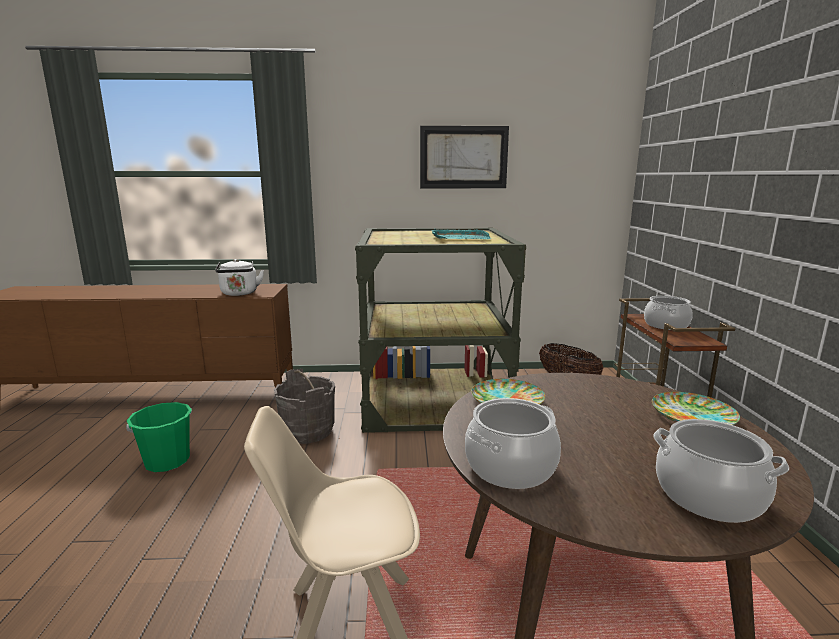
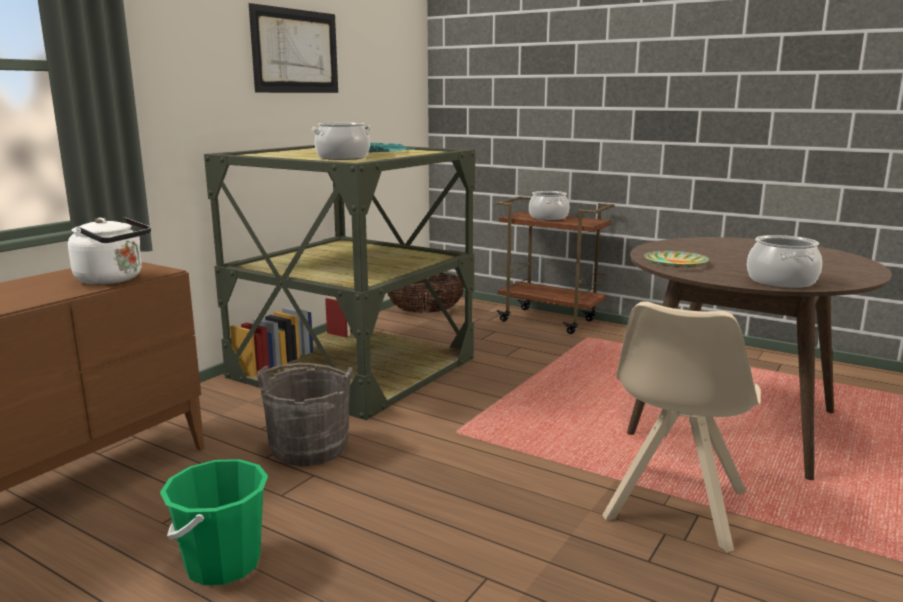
camera: 55 degrees left, 0 degrees up
plate [652,392,740,425] -> none
cooking pot [653,419,789,523] -> cooking pot moved to [311,123,372,160]

